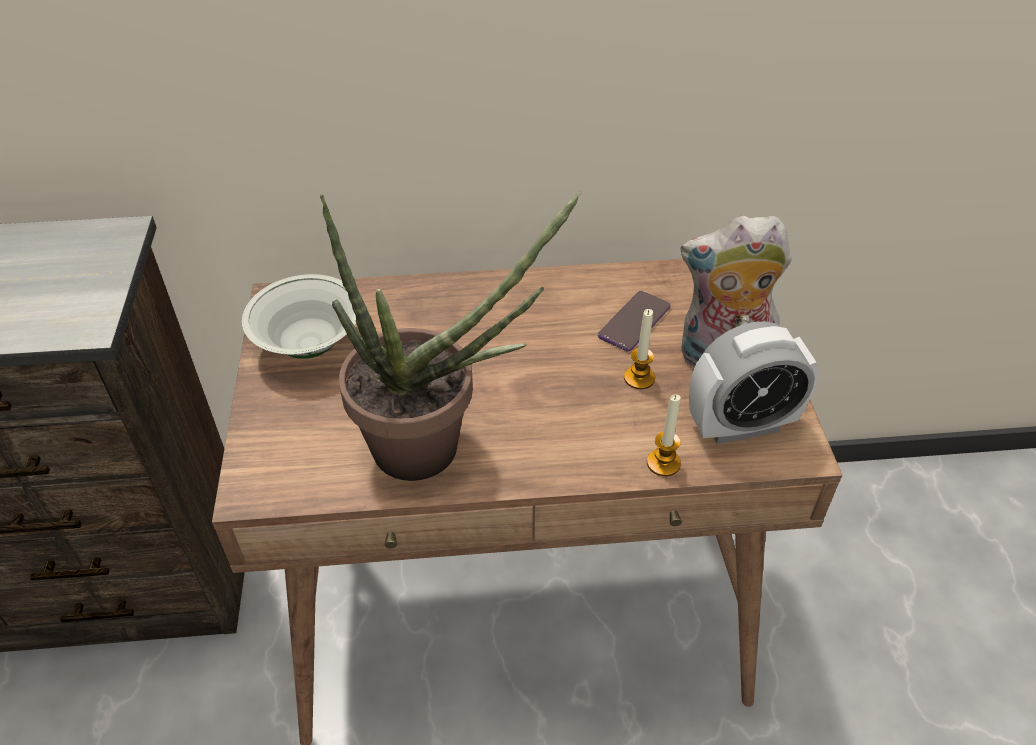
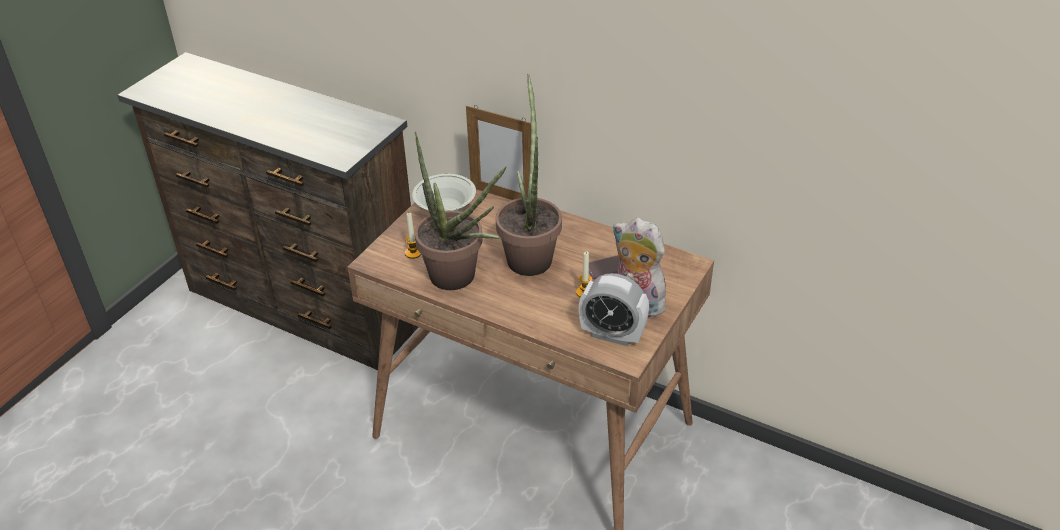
camera: 35 degrees right, 5 degrees down
candle [647,395,681,476] -> candle moved to [405,213,422,259]
none -> picture frame [466,105,531,200]
none -> potted plant [496,74,562,276]

